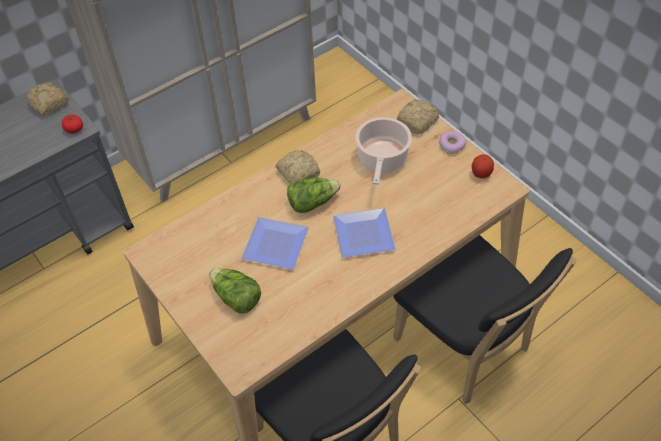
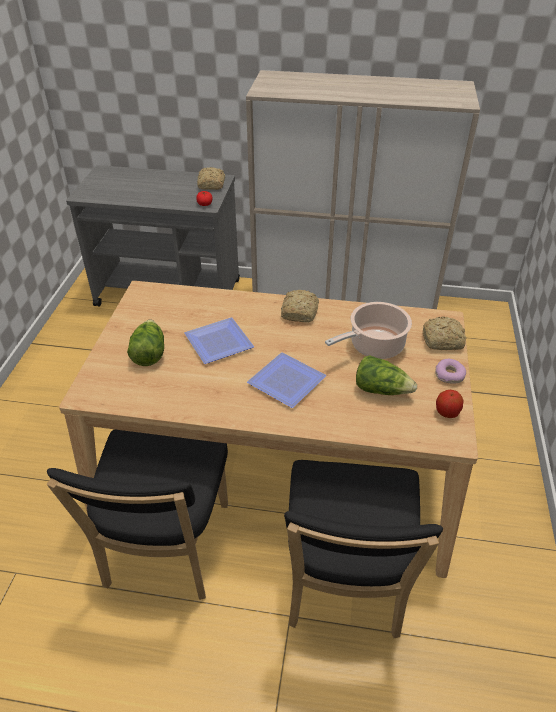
camera: 45 degrees right, 10 degrees down
lettuce [287,178,341,213] -> lettuce moved to [356,355,417,395]

